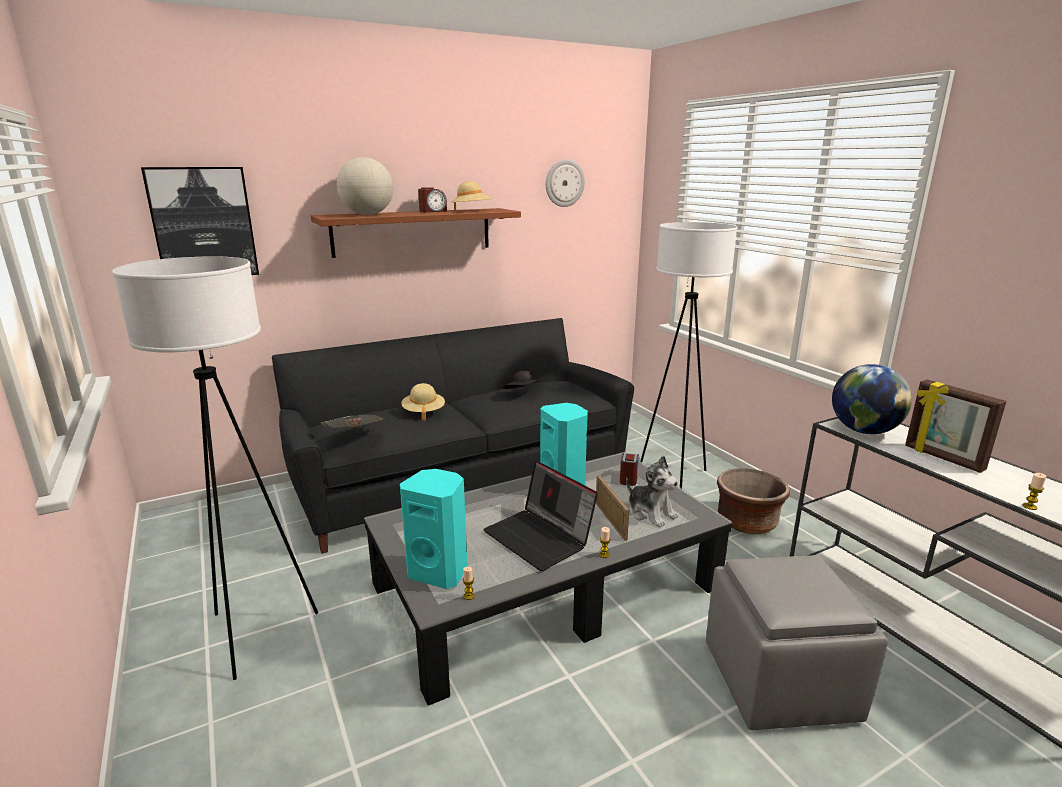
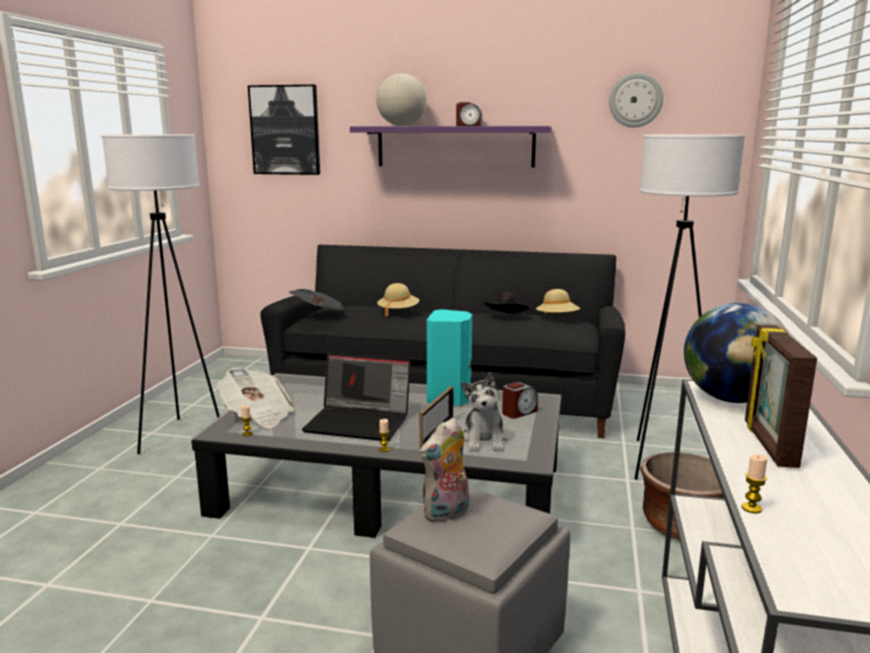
camera: 40 degrees right, 5 degrees down
brown shelf [311,208,521,258] -> purple shelf [350,126,551,168]
turquoise speaker [400,469,467,589] -> newspaper [217,368,294,428]
beige hat [452,181,492,210] -> beige hat moved to [536,289,580,314]
laptop [483,460,598,571] -> laptop turned 75 degrees counterclockwise [302,354,411,441]
none -> plush toy [420,417,469,523]

